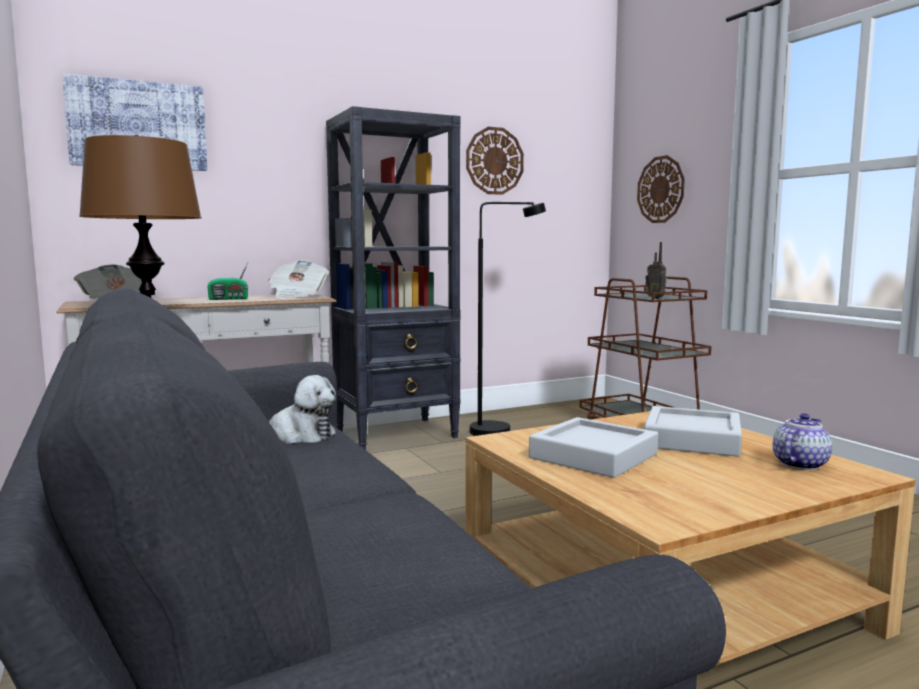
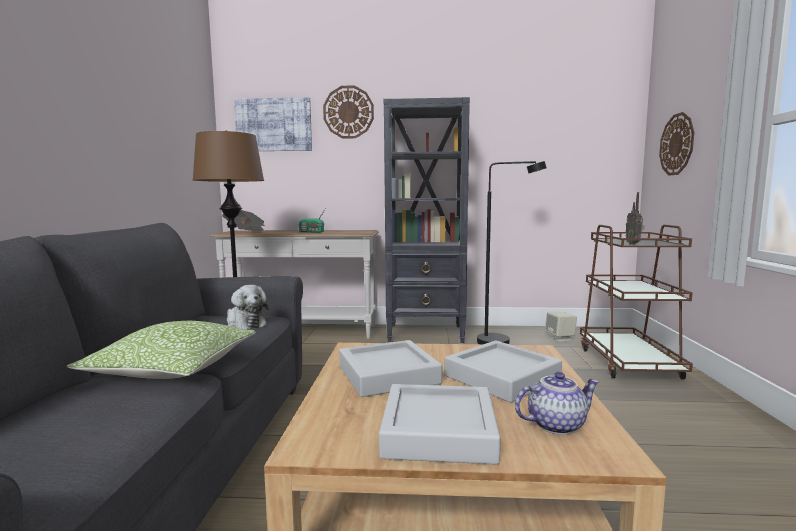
camera: 30 degrees right, 0 degrees up
newspaper [268,260,329,299] -> none
wall clock [466,127,524,195] -> wall clock moved to [323,85,374,139]
none -> pillow [67,321,256,379]
none -> grey tray [379,384,501,465]
none -> beige speaker [545,311,577,342]

